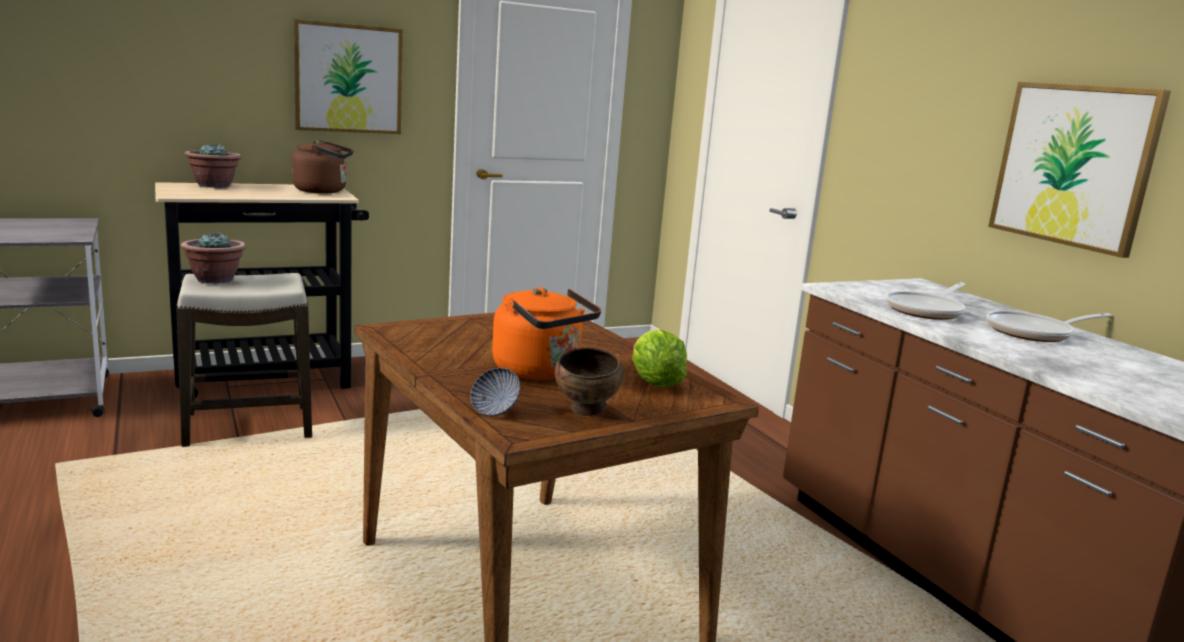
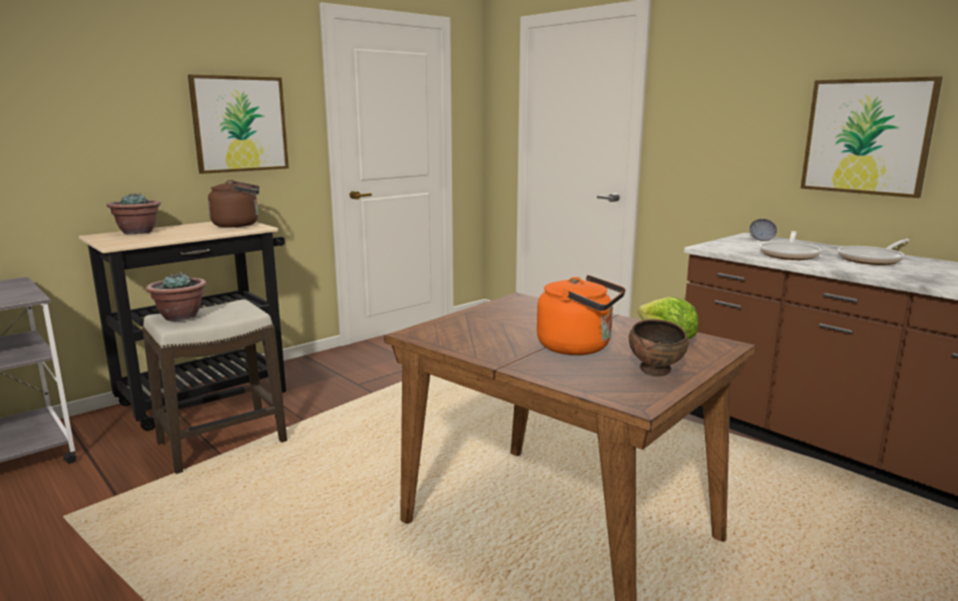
camera: 15 degrees left, 0 degrees up
bowl [470,368,520,416] -> bowl moved to [749,219,777,241]

